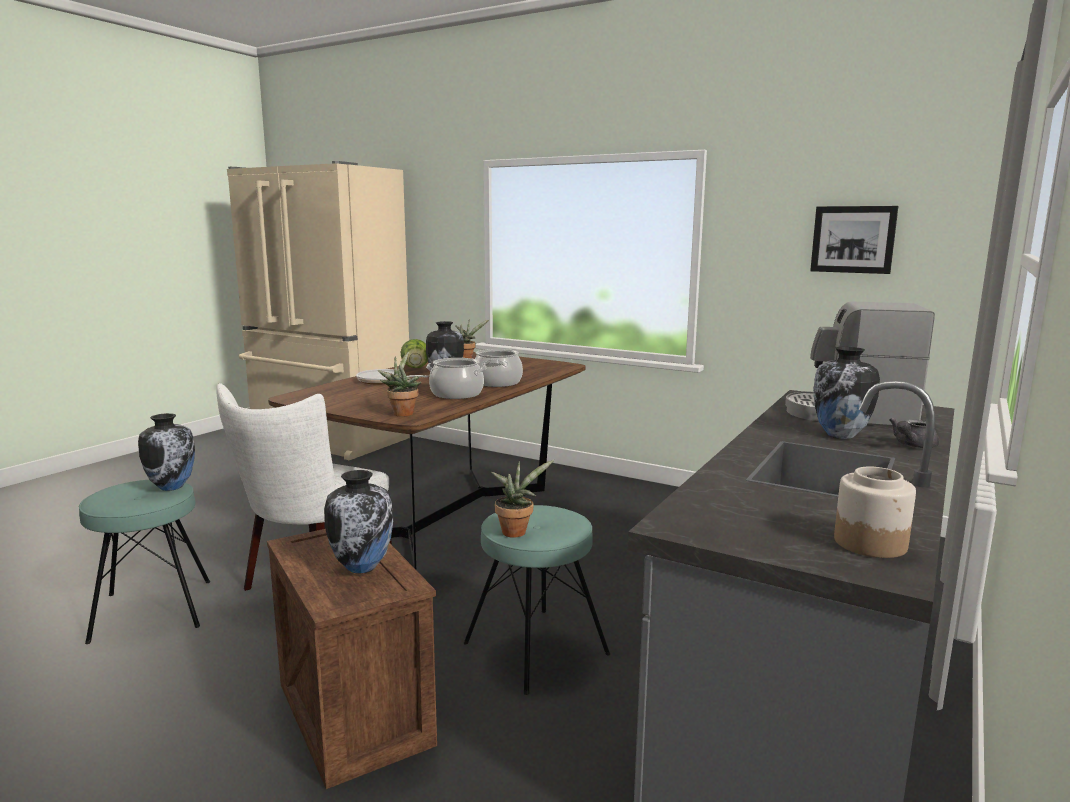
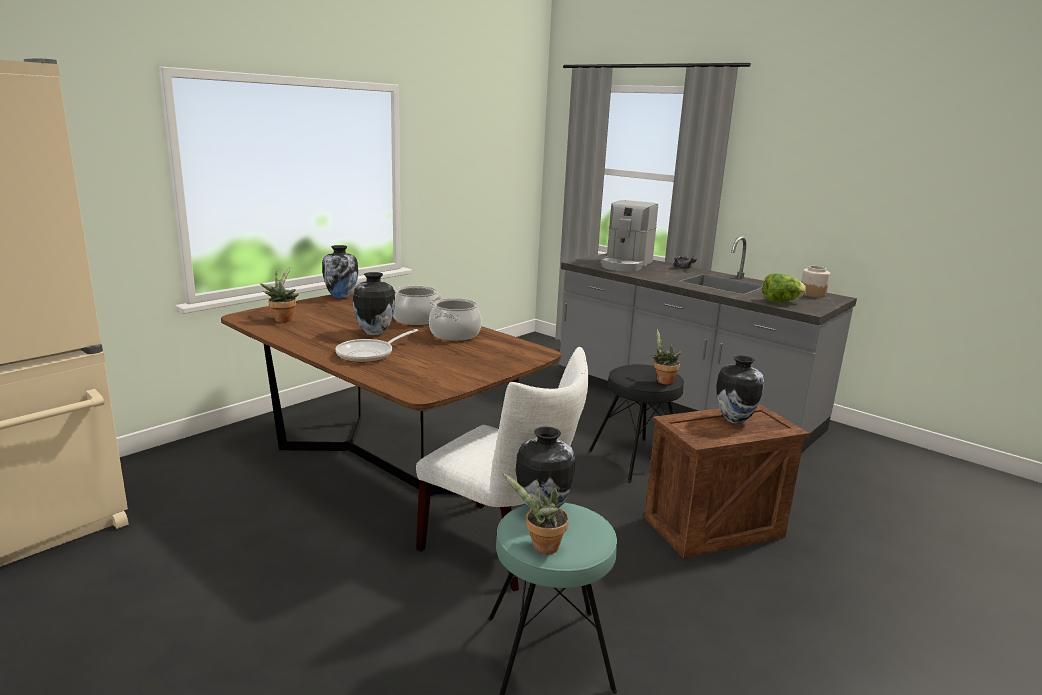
camera: 80 degrees left, 5 degrees up
potted plant [378,352,421,416] -> potted plant moved to [501,472,569,554]
lettuce [401,339,428,368] -> lettuce moved to [763,274,806,302]
turquoise stool [464,505,610,695] -> black stool [589,364,684,483]
picture [810,206,898,274] -> none
vase [813,347,880,439] -> vase moved to [322,245,358,299]

